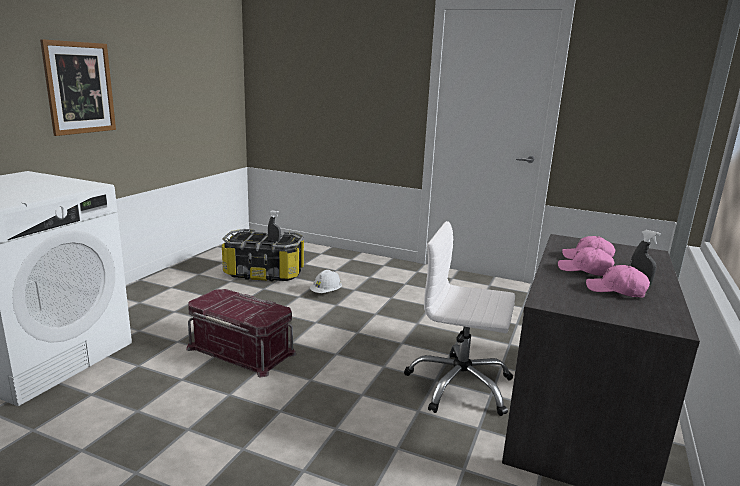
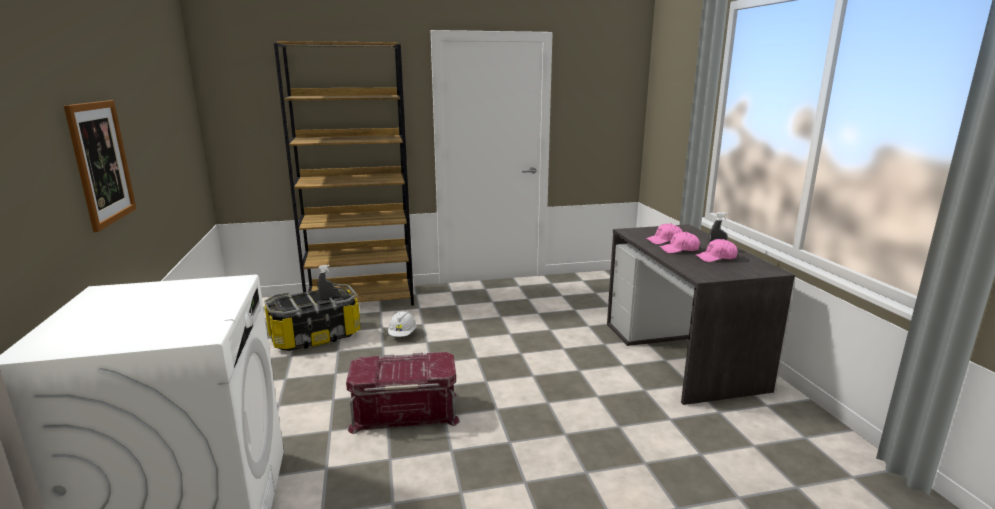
camera: 35 degrees left, 0 degrees up
white office chair [404,221,515,416] -> none
none -> brown bookcase [274,41,414,306]

